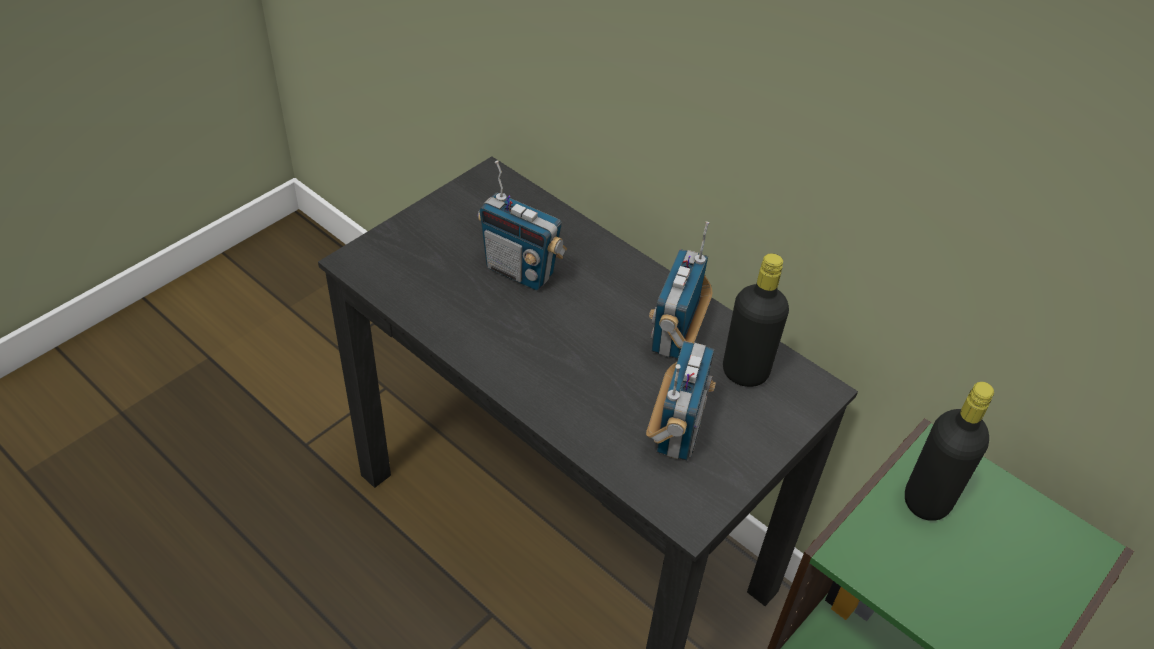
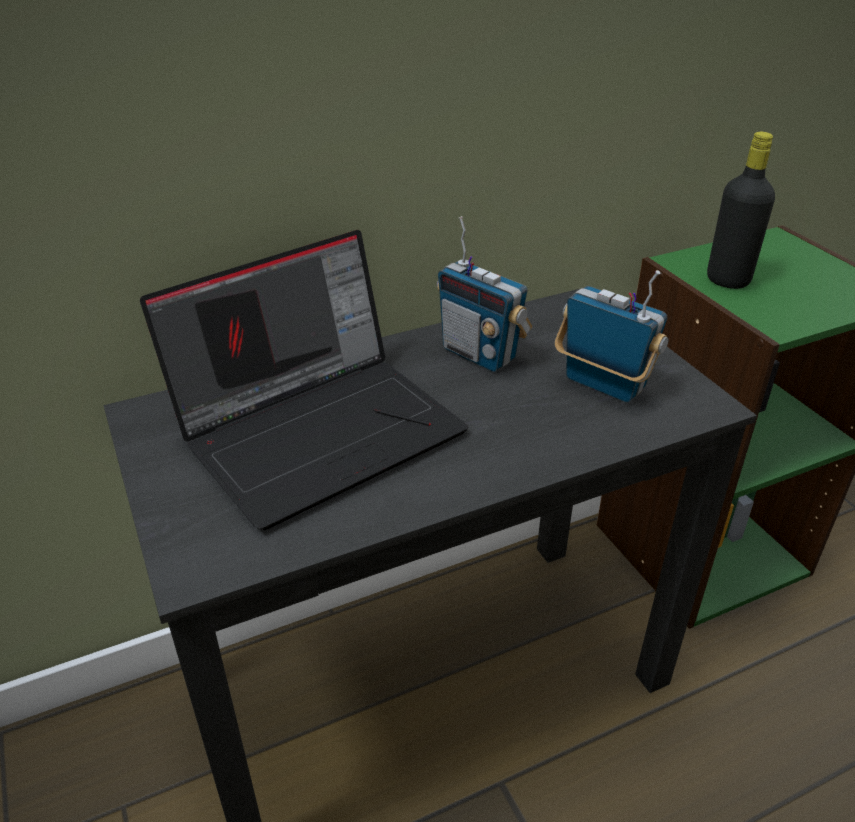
camera: 65 degrees left, 10 degrees down
radio [478,160,567,290] -> laptop [140,230,468,530]
black bottle [723,253,789,387] -> none

